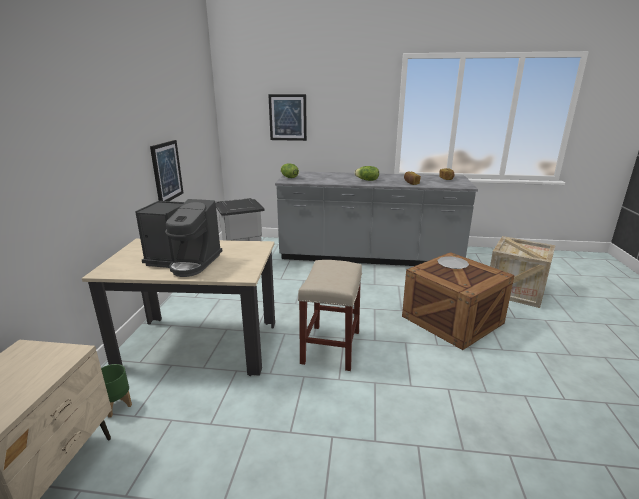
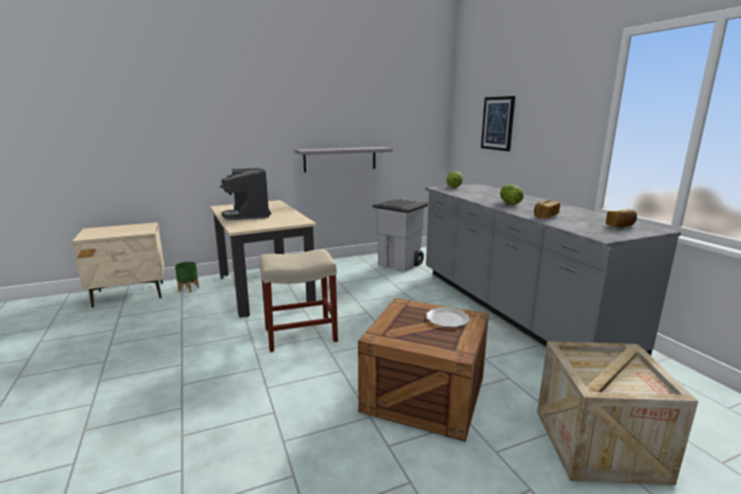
camera: 60 degrees right, 5 degrees down
picture [150,140,183,201] -> grey shelf [295,147,393,172]

